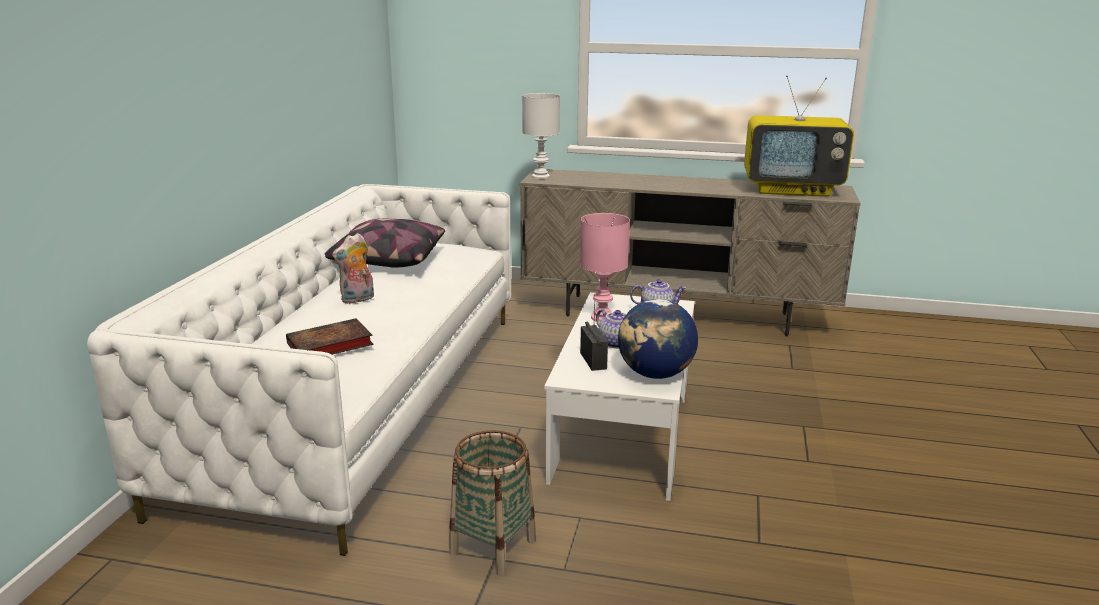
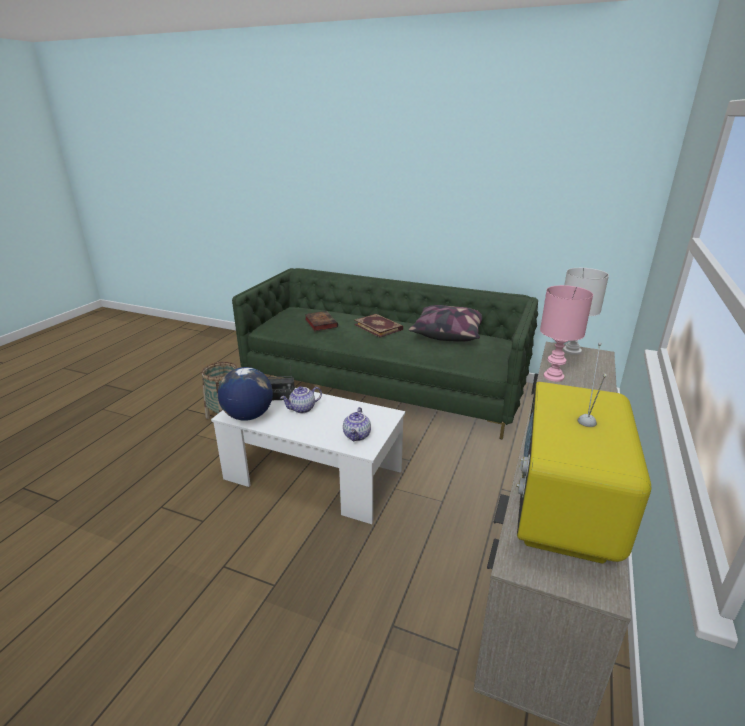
camera: 100 degrees right, 5 degrees up
white sofa [87,184,511,556] -> green sofa [232,268,538,440]
plush toy [332,233,374,304] -> book [354,314,403,338]
pink table lamp [580,213,630,322] -> pink table lamp moved to [540,285,593,382]

